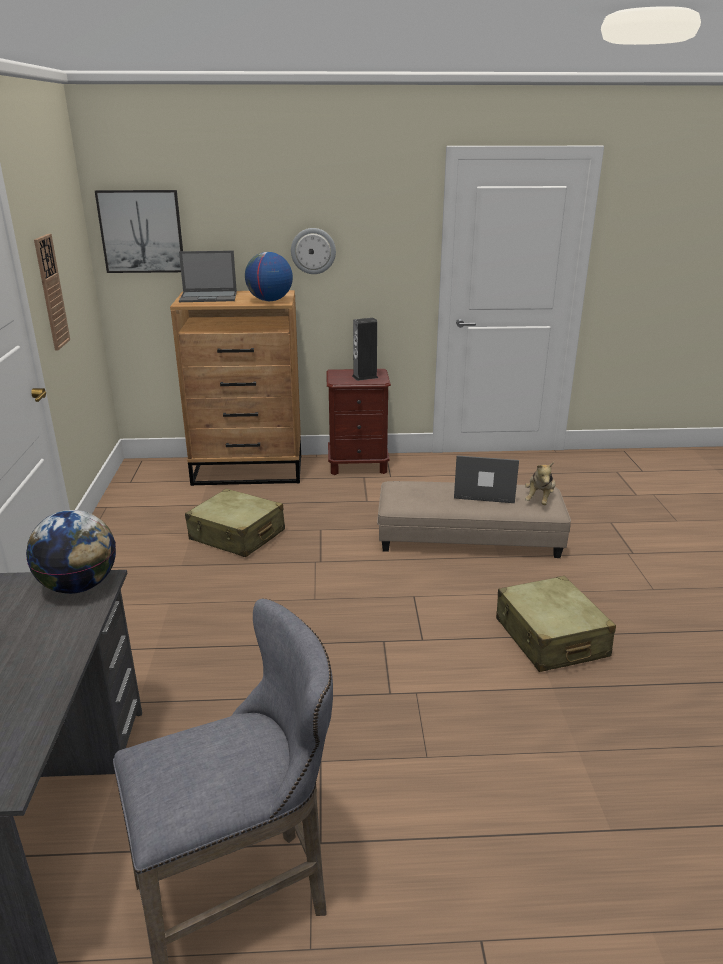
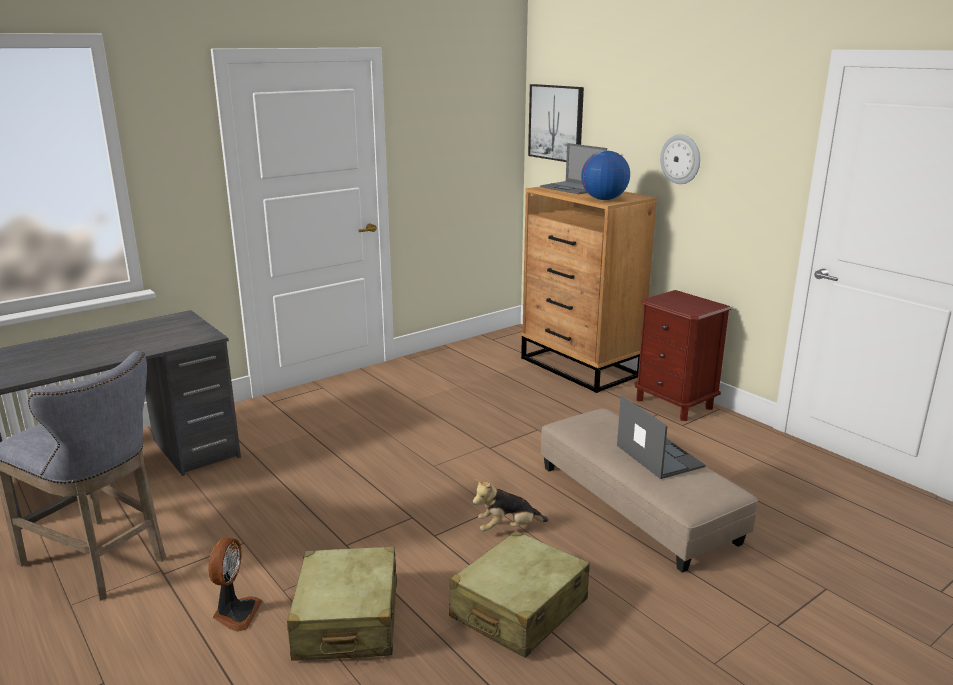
camera: 55 degrees right, 5 degrees down
globe [26,510,116,594] -> none
wall clock [34,234,70,351] -> none
beige suitcase [185,488,285,557] -> beige suitcase moved to [287,546,397,661]
speaker [352,318,378,381] -> none
plush toy [525,462,556,505] -> plush toy moved to [473,479,548,531]
none -> fan [208,538,262,631]

